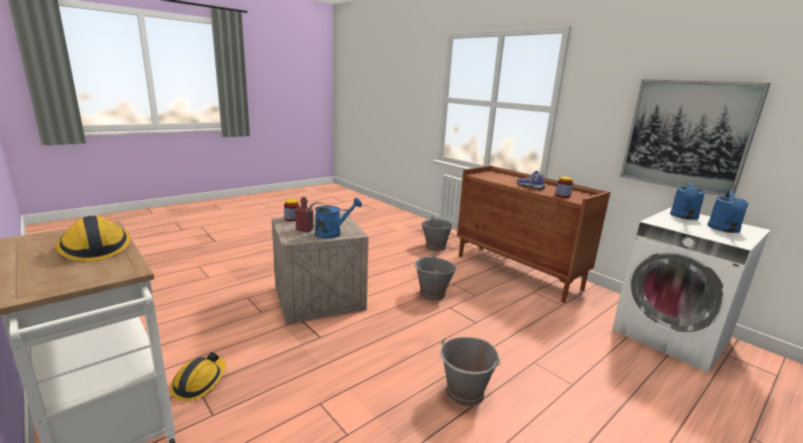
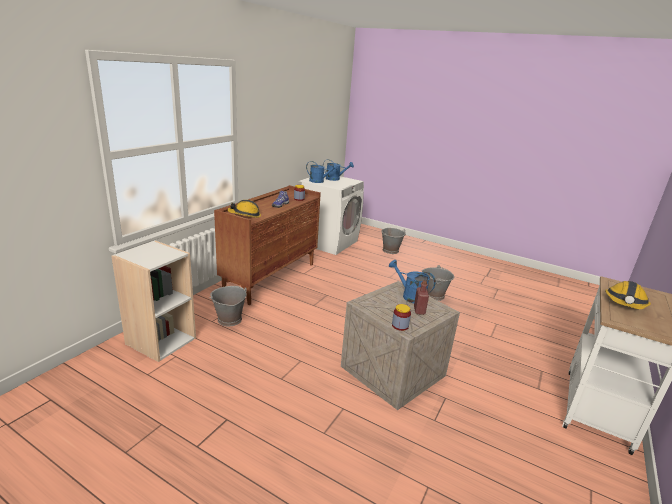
camera: 110 degrees left, 5 degrees up
hard hat [170,352,226,401] -> hard hat moved to [228,200,261,218]
grey bucket [414,254,457,301] -> grey bucket moved to [382,228,406,254]
picture [620,79,771,197] -> none
none -> bookcase [111,240,196,362]

